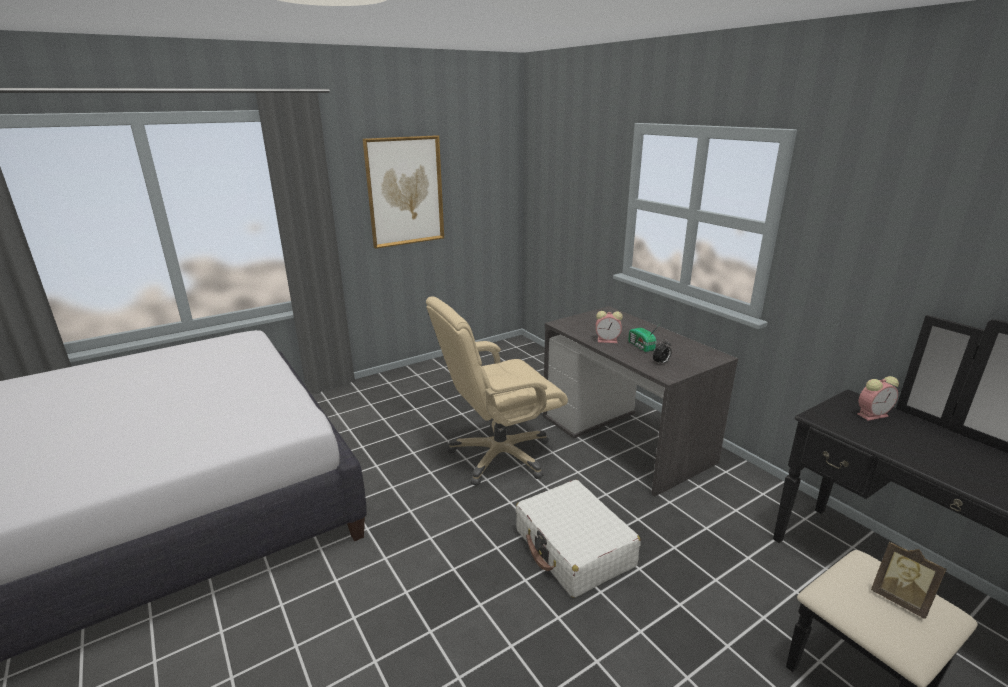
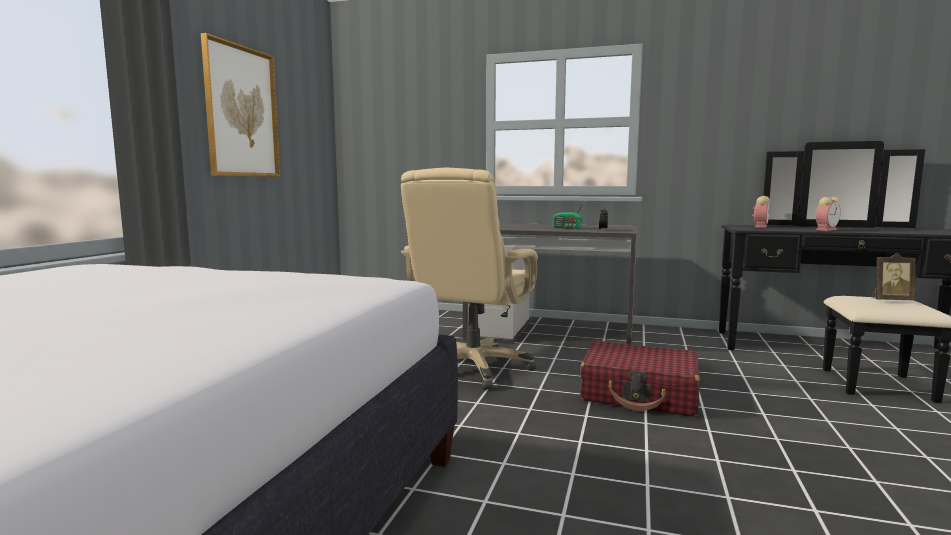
camera: 40 degrees left, 15 degrees down
white suitcase [515,480,641,598] -> red suitcase [580,340,700,417]
alarm clock [596,311,623,343] -> alarm clock moved to [816,197,841,231]

